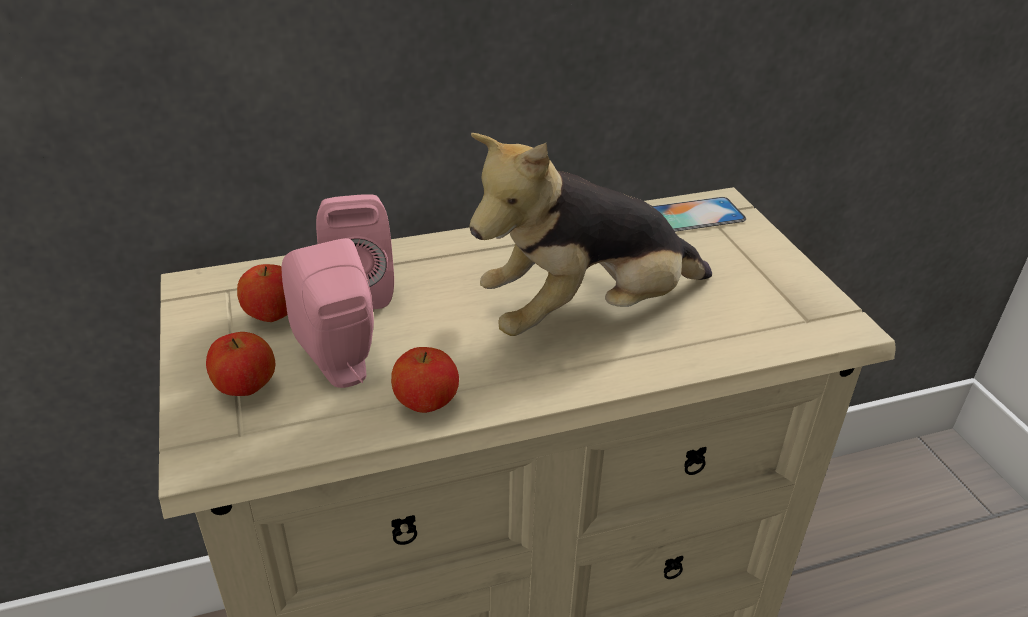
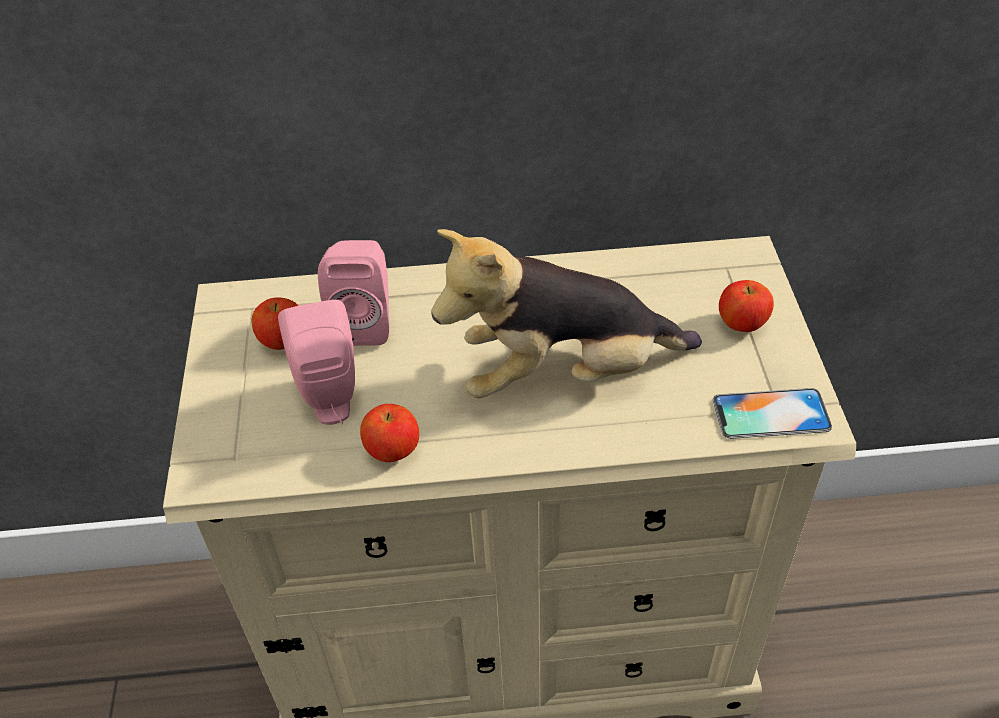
camera: 15 degrees right, 10 degrees up
apple [206,332,275,396] -> apple moved to [719,280,774,332]
phone [652,197,746,232] -> phone moved to [713,388,832,439]

